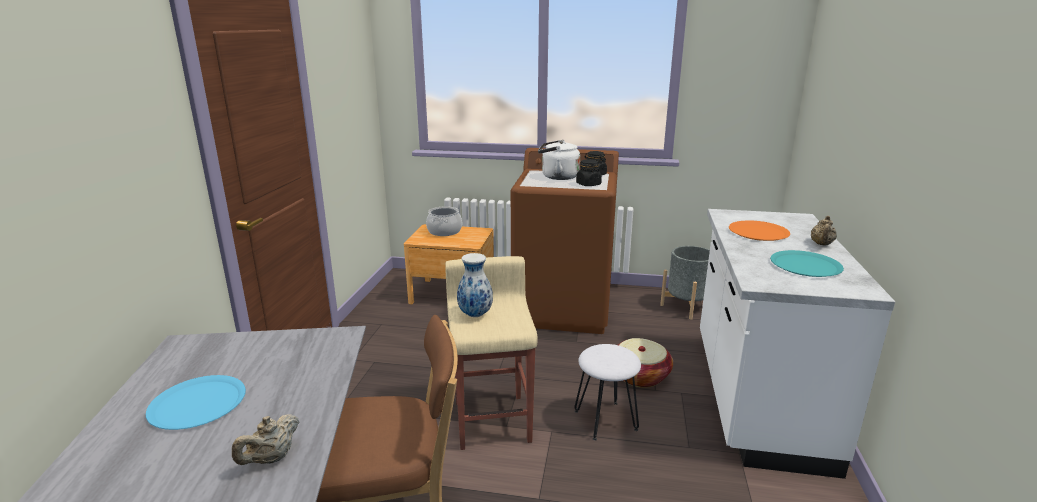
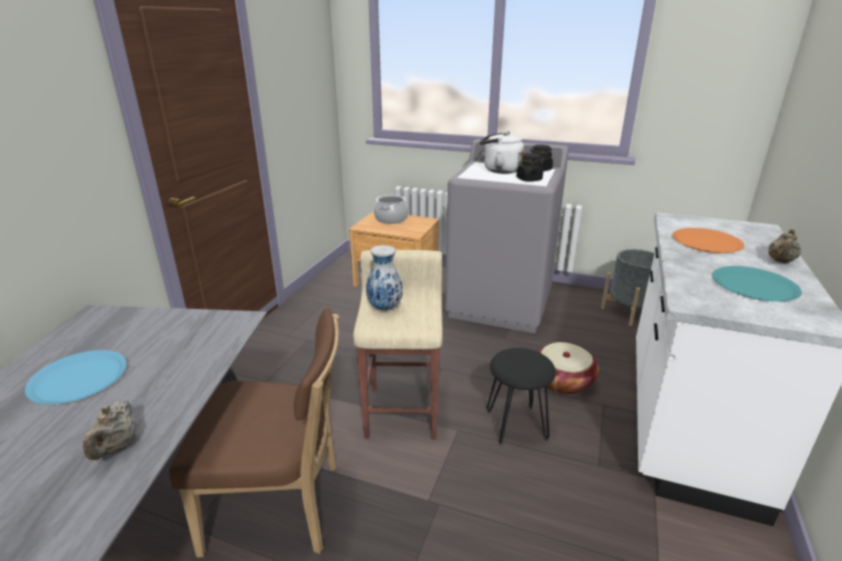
camera: 10 degrees right, 5 degrees up
beige teapot [232,414,300,465] -> beige teapot turned 45 degrees counterclockwise [83,400,136,460]
brown washing machine [511,148,619,334] -> grey washing machine [445,139,569,333]
white stool [574,344,641,441] -> black stool [487,348,556,445]

